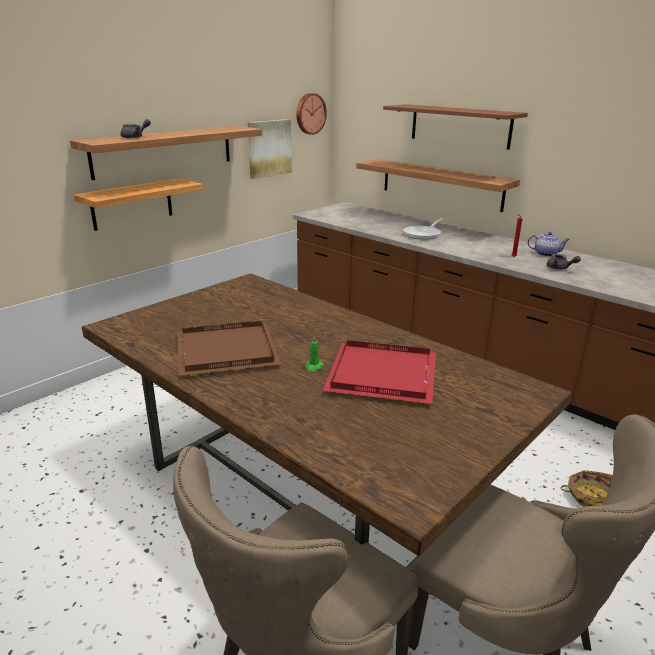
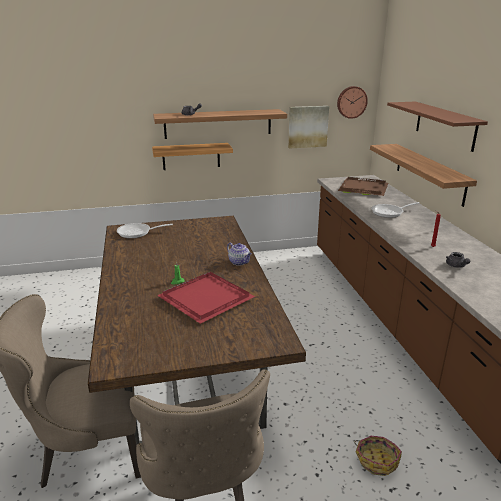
camera: 35 degrees right, 0 degrees up
brown tray [177,321,281,376] -> brown tray moved to [338,177,388,196]
teapot [527,232,570,257] -> teapot moved to [227,243,252,266]
none -> frying pan [117,223,173,238]

